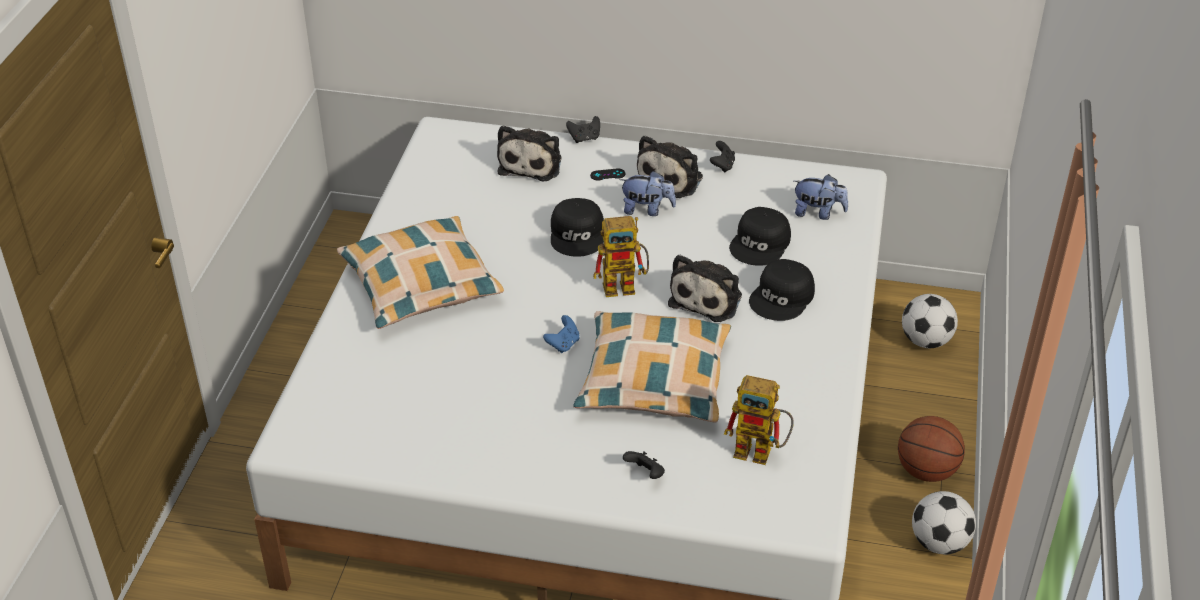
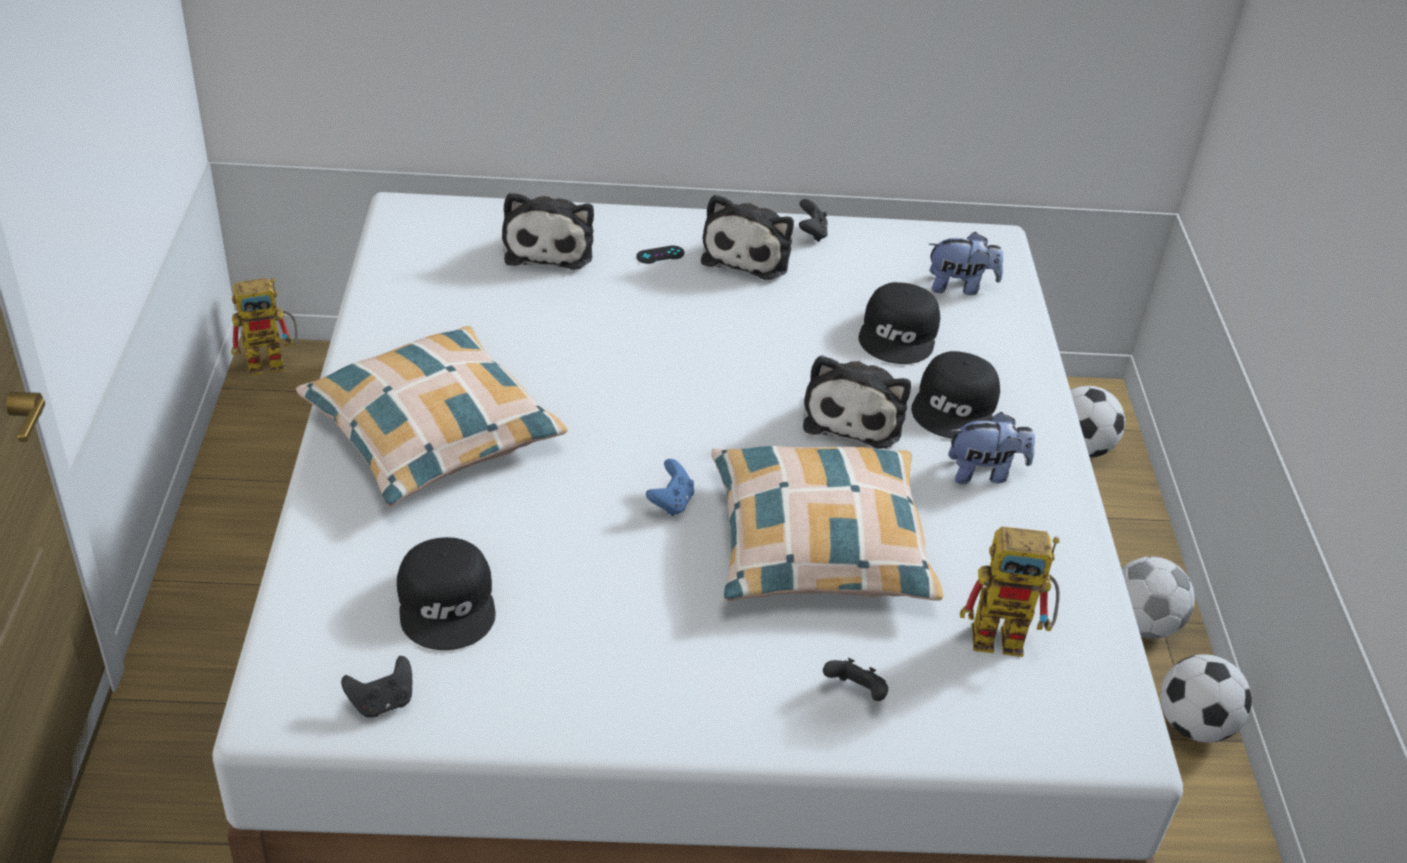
camera: 15 degrees left, 0 degrees up
black cap [551,198,604,257] -> black cap moved to [397,537,496,650]
black game controller [566,116,600,143] -> black game controller moved to [341,656,412,718]
toy robot [593,216,649,297] -> toy robot moved to [231,278,298,376]
plush toy [619,171,676,216] -> plush toy moved to [948,412,1035,484]
basketball [898,416,965,482] -> football [1121,556,1195,639]

